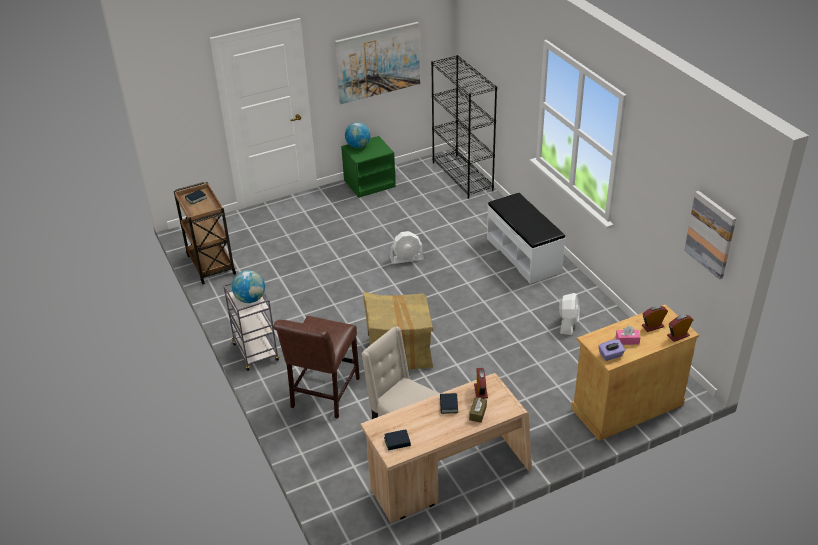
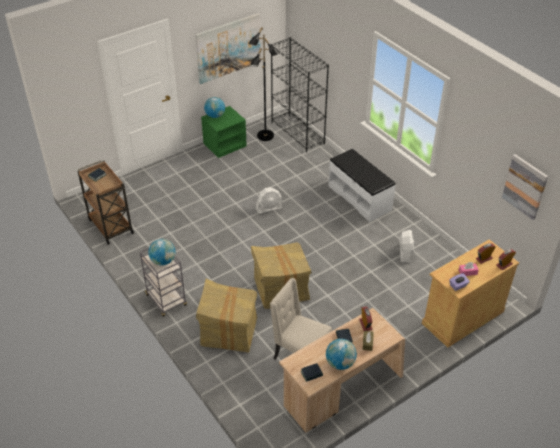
camera: 10 degrees left, 5 degrees up
brown chair [273,316,360,419] -> cardboard box [196,279,257,353]
none -> black floor lamp [248,27,280,141]
none -> globe [326,339,357,370]

